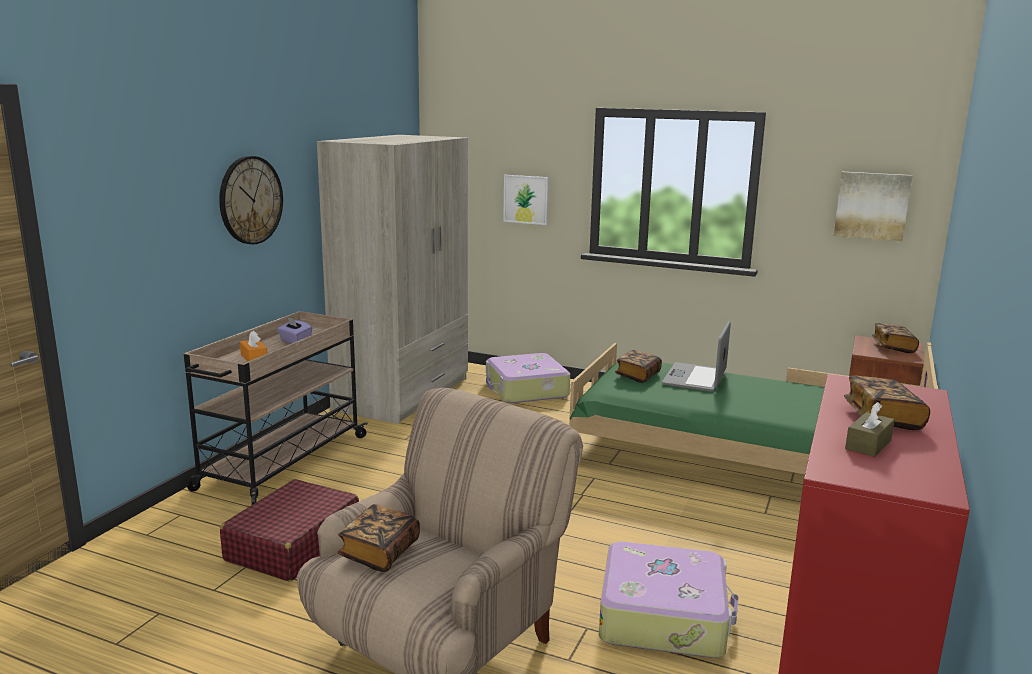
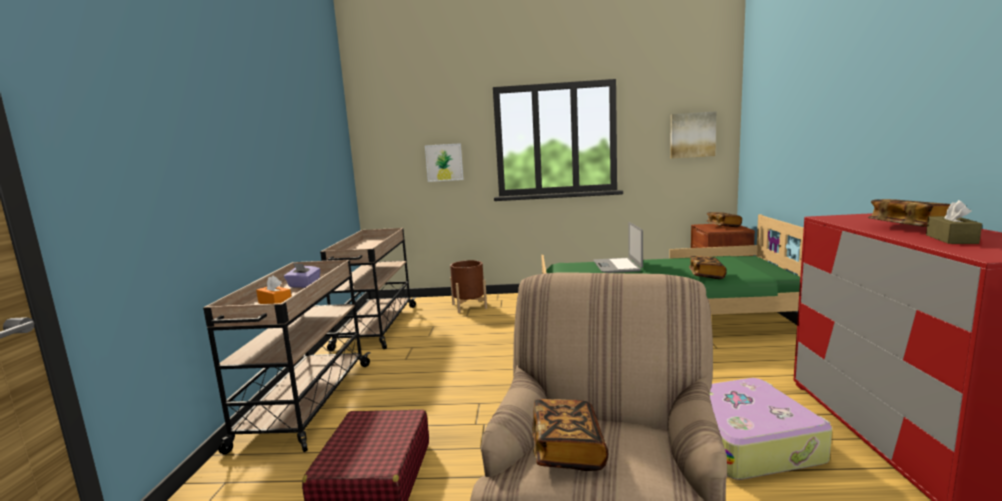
camera: 20 degrees left, 5 degrees down
wall clock [219,156,283,244] -> none
beige wardrobe [317,135,468,424] -> beige cart [320,228,417,351]
suitcase [486,353,570,403] -> brown planter [450,260,487,313]
book [615,350,662,383] -> book moved to [689,256,727,279]

